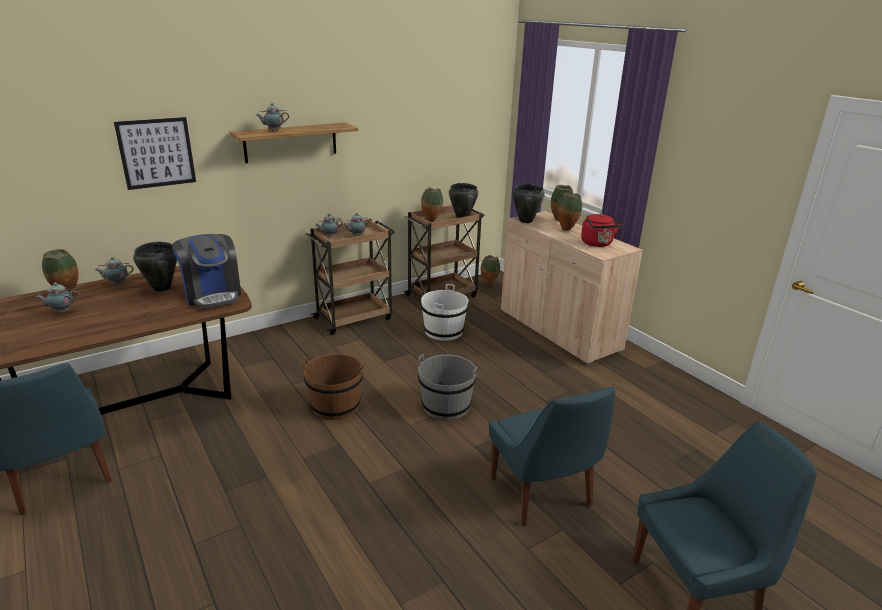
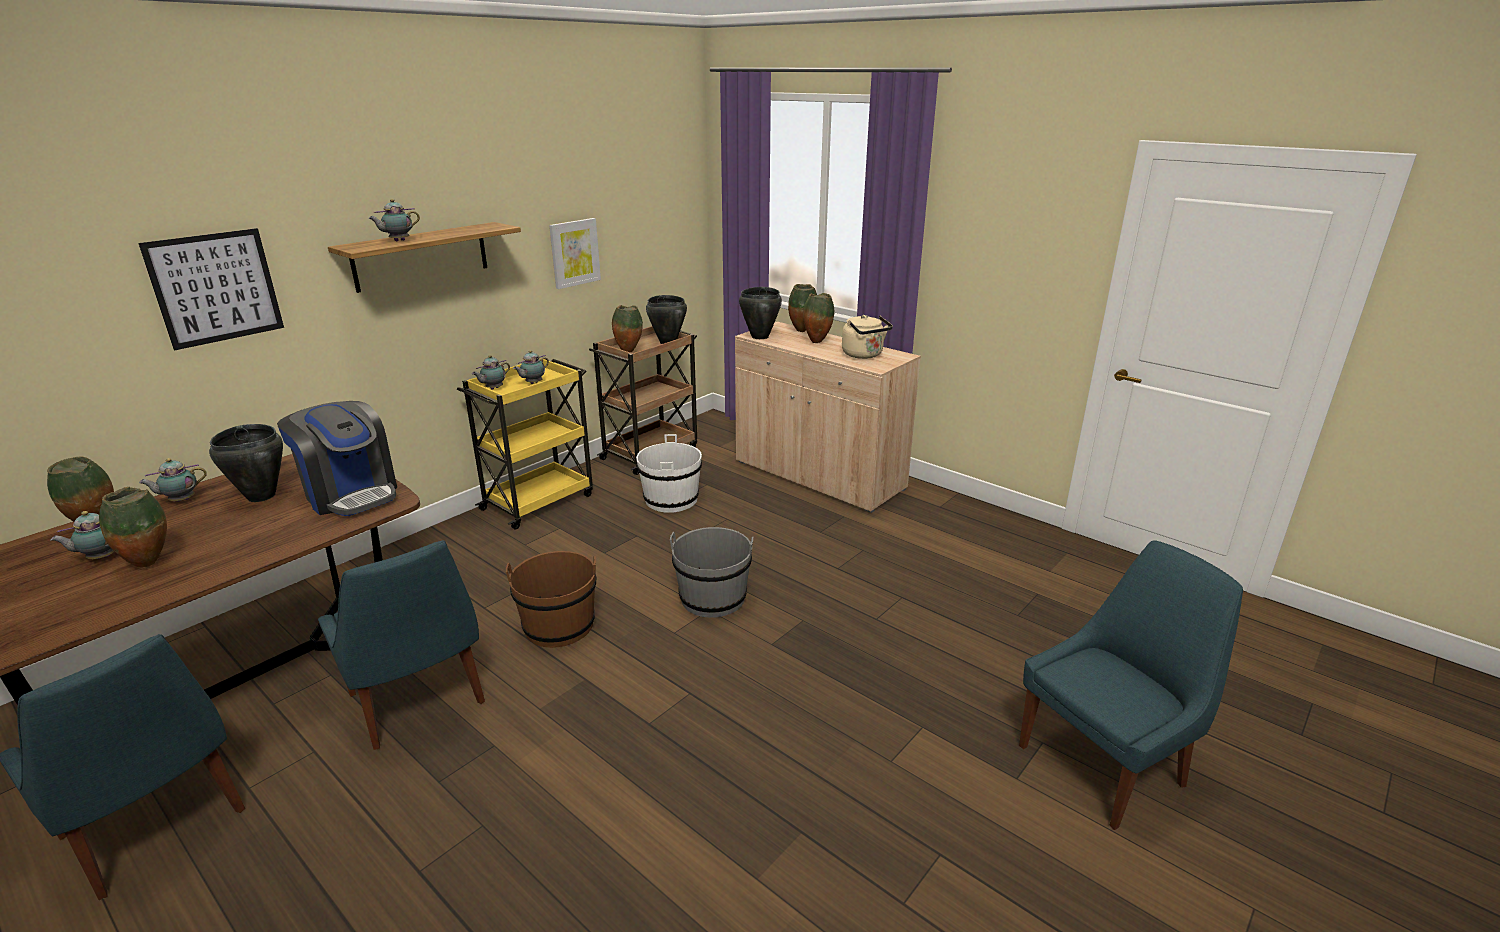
camera: 15 degrees left, 0 degrees up
brown cart [306,219,395,335] -> yellow cart [457,359,593,530]
vase [481,255,500,285] -> vase moved to [99,487,167,567]
blue chair [489,387,615,526] -> blue chair moved to [318,540,485,750]
red kettle [581,213,621,247] -> beige kettle [842,315,893,359]
none -> picture [549,218,601,289]

